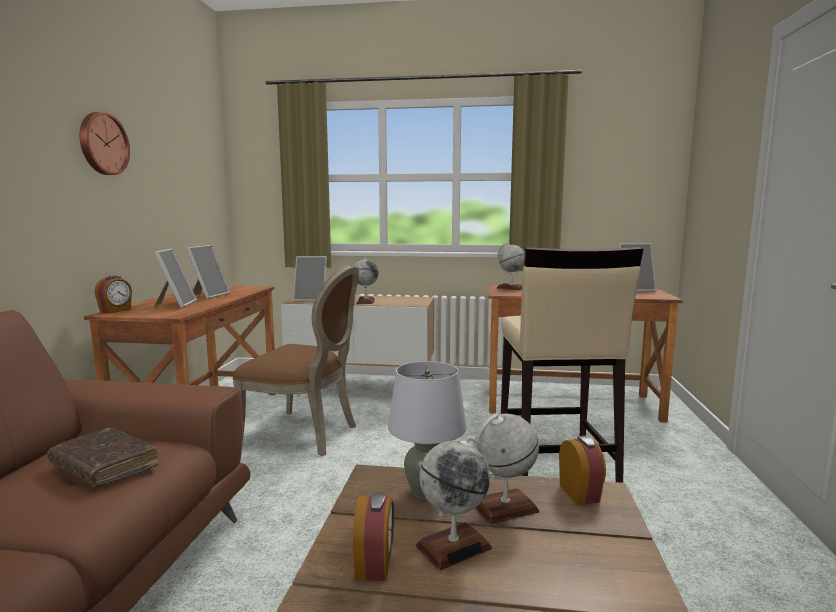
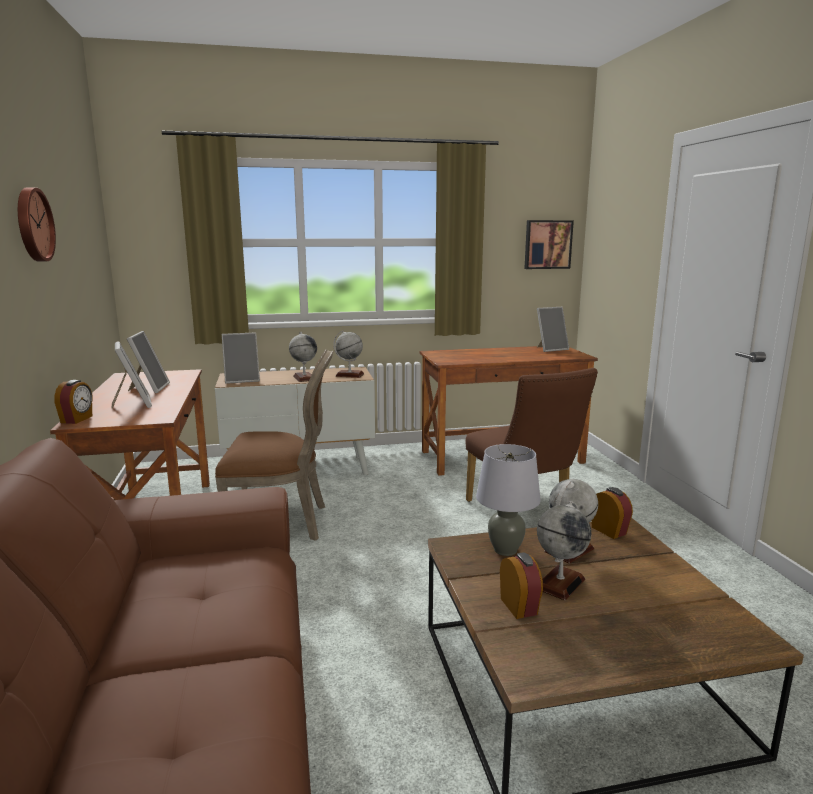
camera: 20 degrees left, 5 degrees up
brown book [48,427,159,487] -> none
globe [496,243,525,290] -> globe moved to [333,330,364,378]
beige stool [501,247,643,483] -> brown chair [465,368,598,502]
none -> picture [524,220,574,269]

